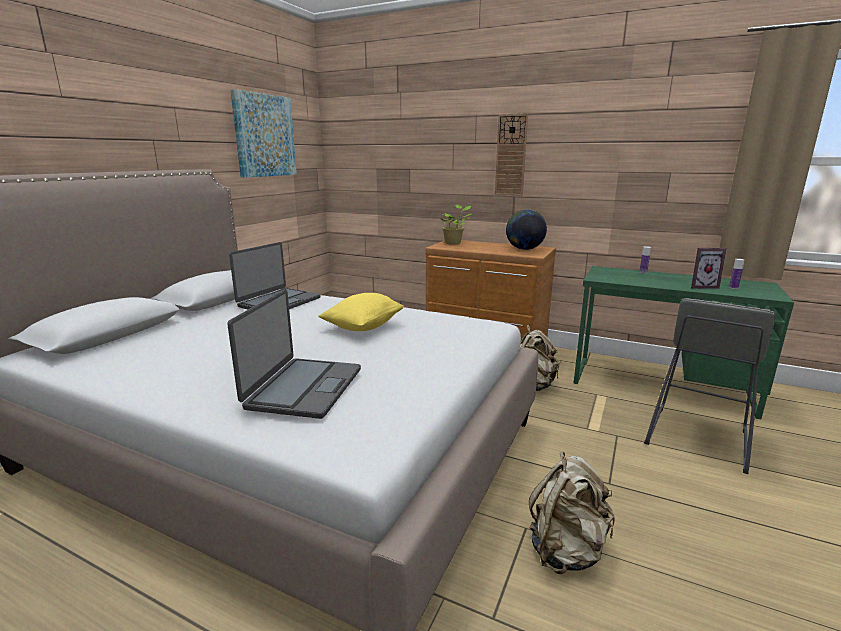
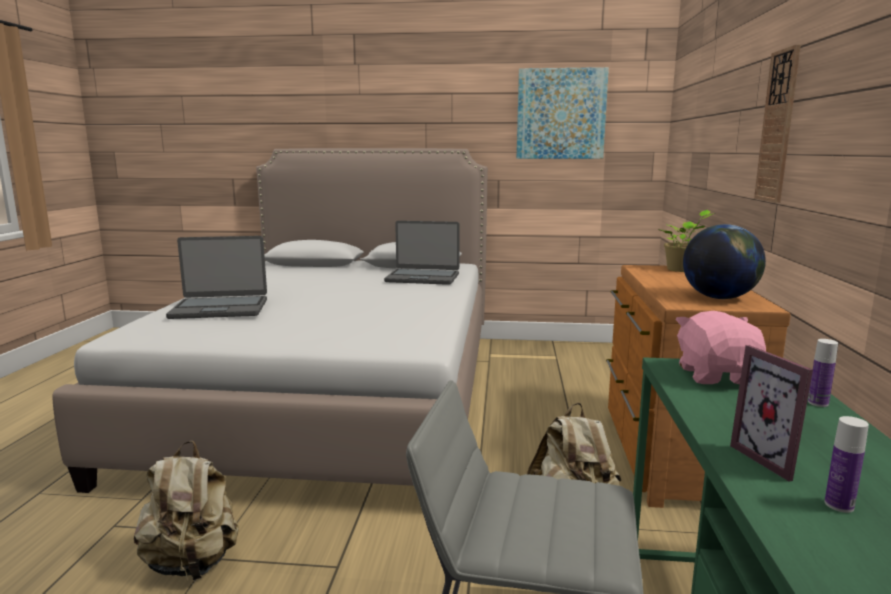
camera: 70 degrees right, 5 degrees down
yellow pillow [318,293,404,331] -> none
none -> pink plush toy [675,311,766,384]

